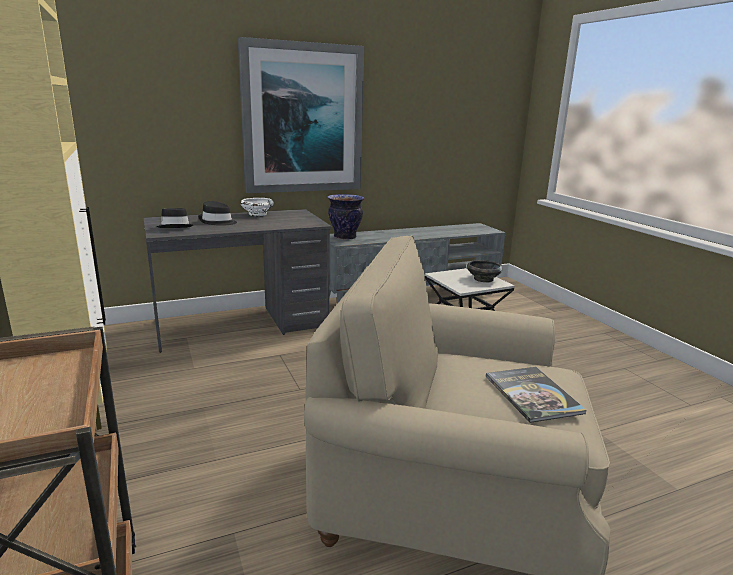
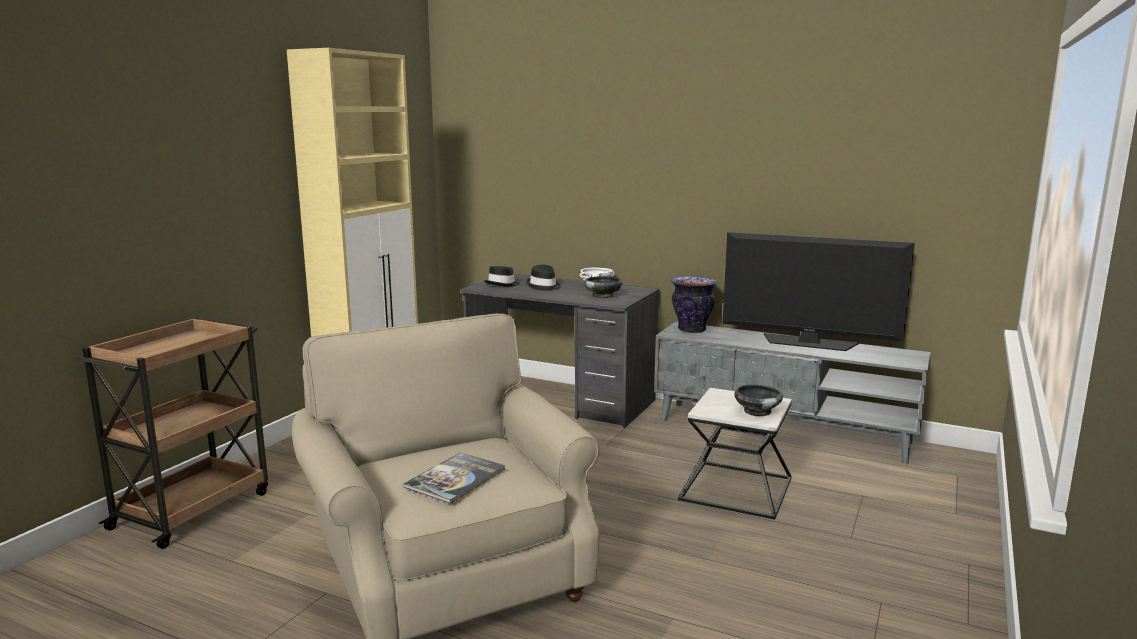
camera: 50 degrees right, 5 degrees down
picture [238,37,364,193] -> none
none -> black bowl [584,276,622,298]
none -> television [723,232,915,351]

